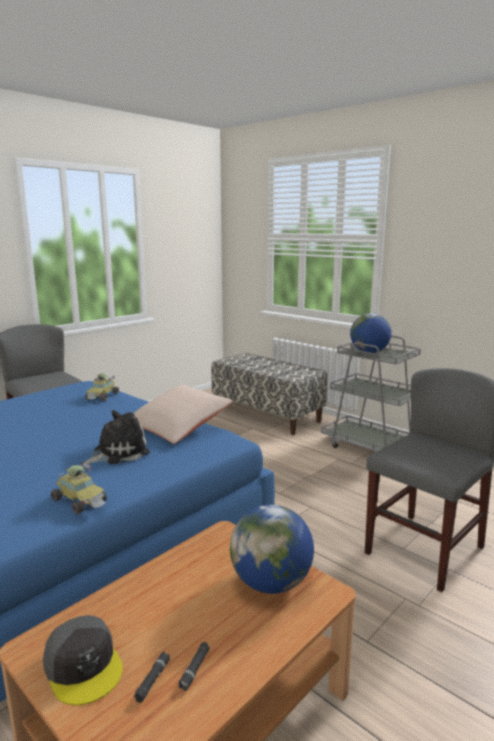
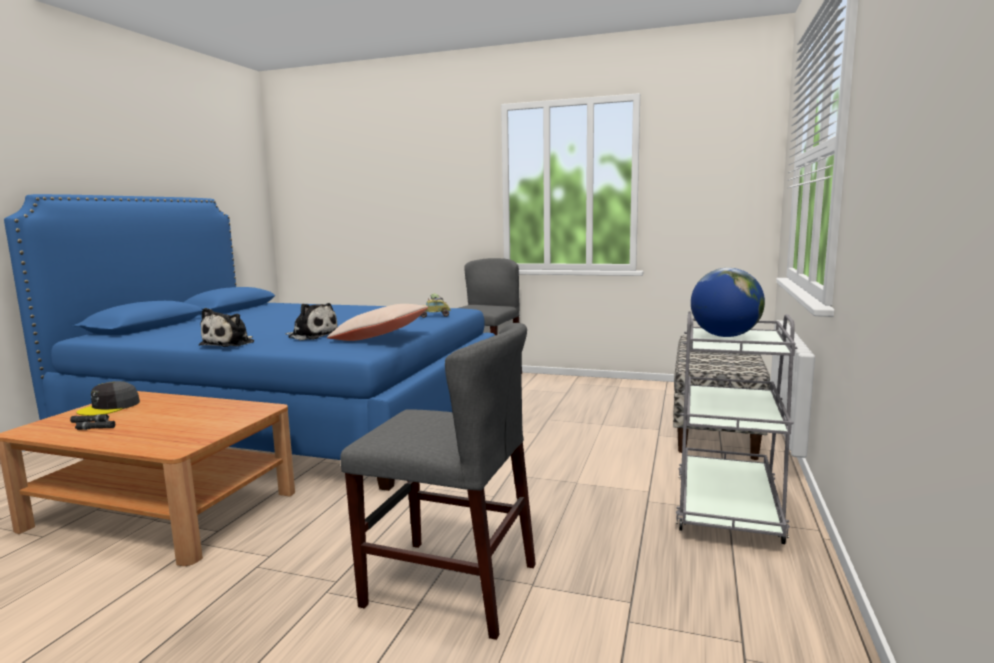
camera: 65 degrees right, 5 degrees down
toy car [51,462,107,514] -> plush toy [199,308,254,347]
globe [230,505,314,594] -> none

